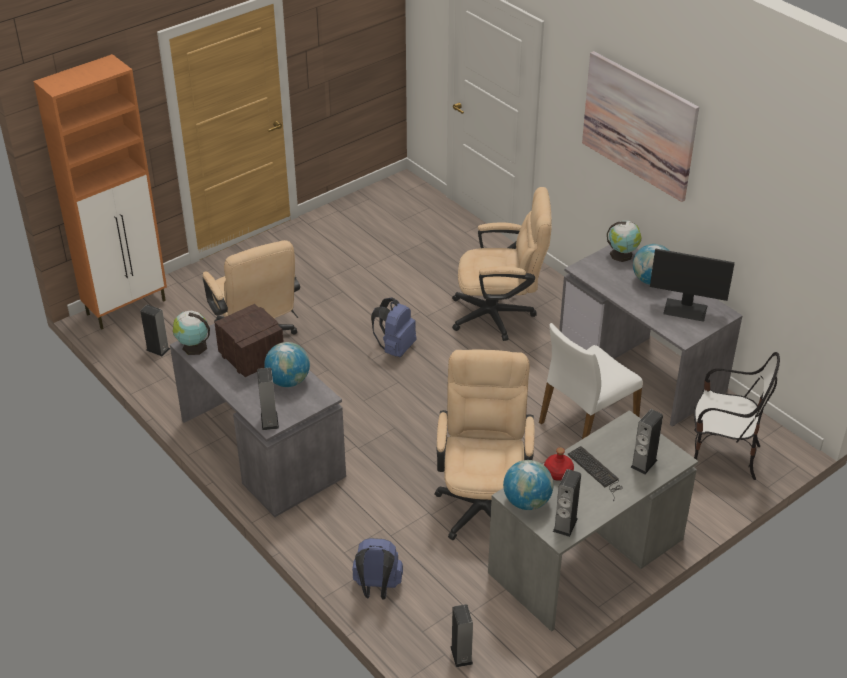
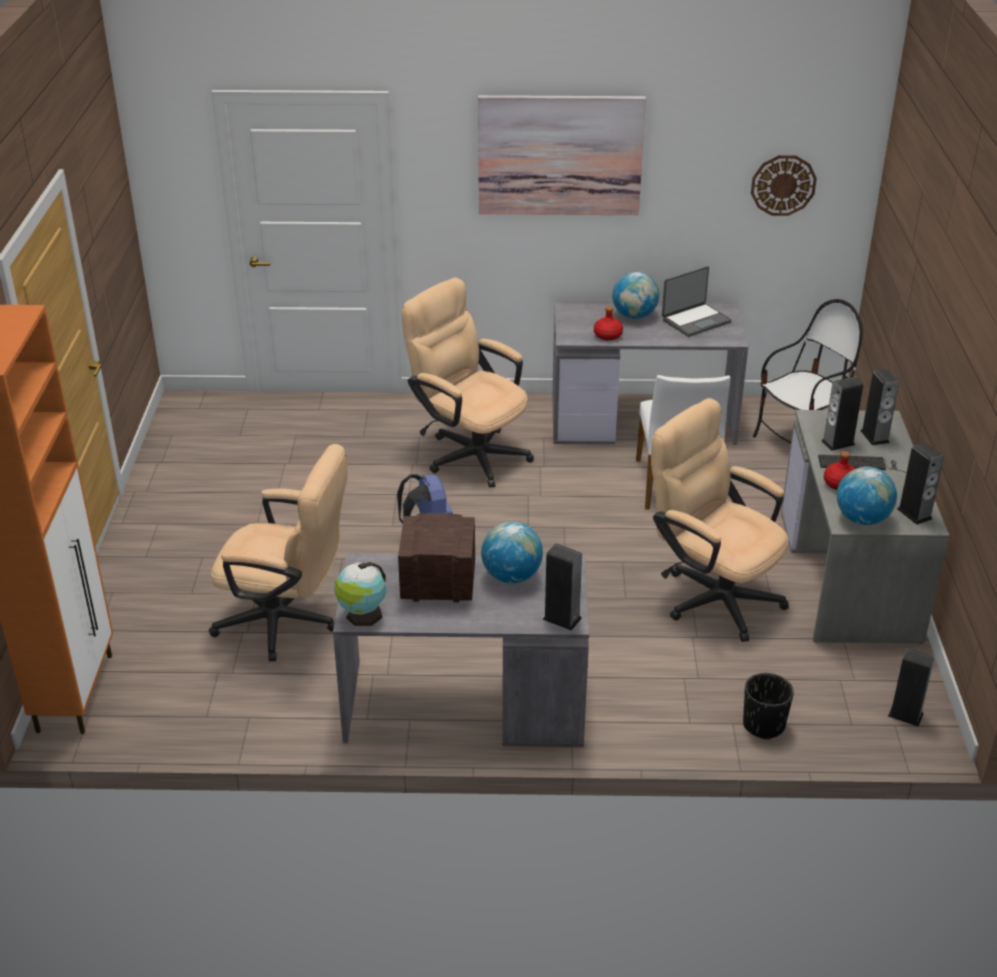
camera: 50 degrees left, 5 degrees down
speaker [140,304,170,357] -> speaker moved to [821,376,863,451]
blue backpack [352,538,403,600] -> black planter [743,673,794,740]
beige office chair [452,187,552,341] -> beige office chair turned 90 degrees counterclockwise [402,277,534,487]
globe [607,221,642,262] -> none
monitor [650,248,735,322] -> laptop [662,266,732,337]
none -> red bottle [594,306,623,340]
none -> wall clock [751,155,817,216]

